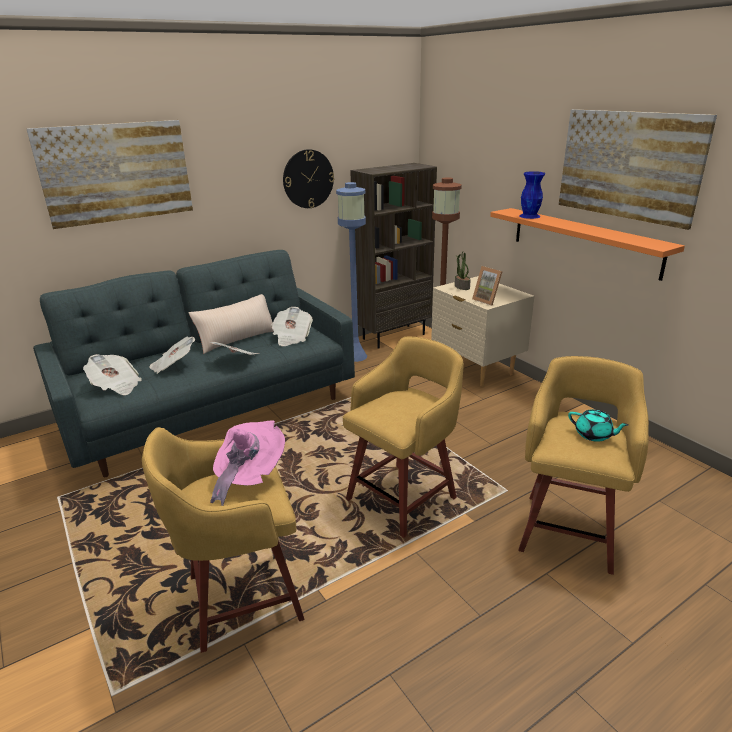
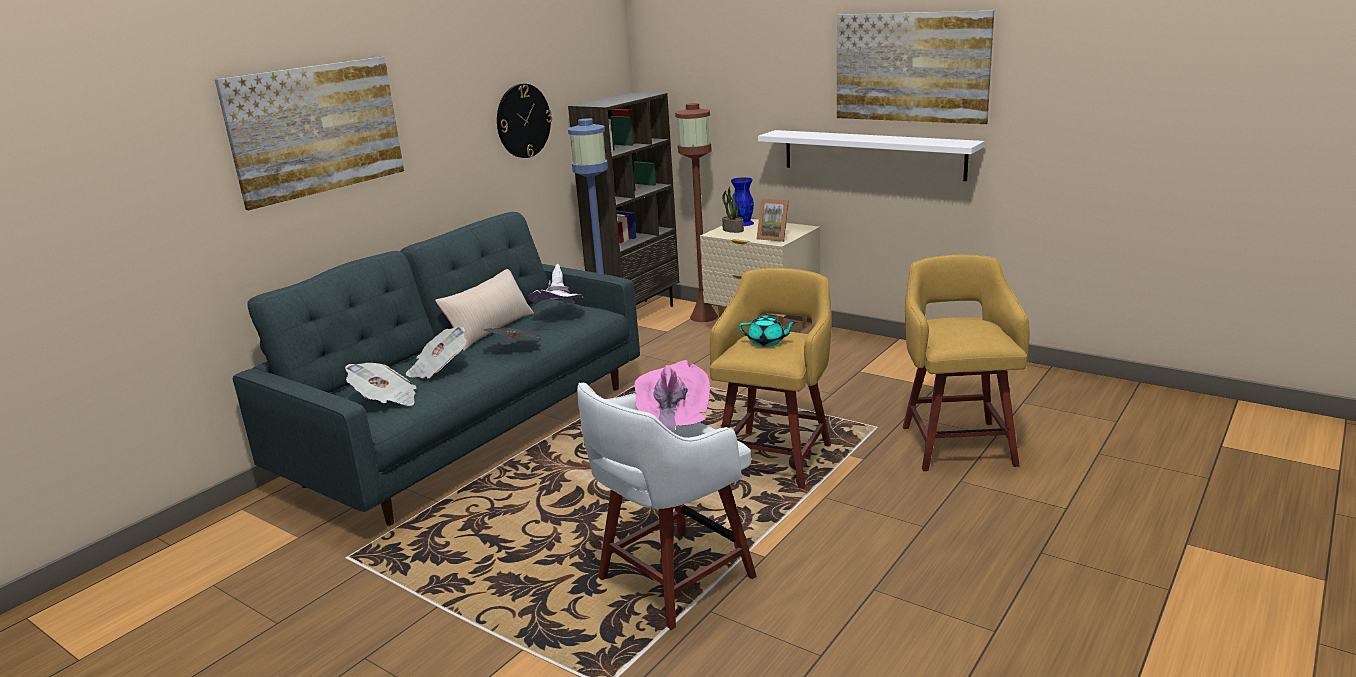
camera: 20 degrees left, 5 degrees down
yellow stool [142,427,305,653] -> white stool [577,383,757,630]
newspaper [271,307,313,346] -> white hat [529,264,584,304]
orange shelf [490,208,685,281] -> white shelf [758,130,985,181]
blue vase [519,171,545,219] -> blue vase moved to [731,177,754,226]
turquoise teapot [568,410,629,442] -> turquoise teapot moved to [739,315,797,347]

